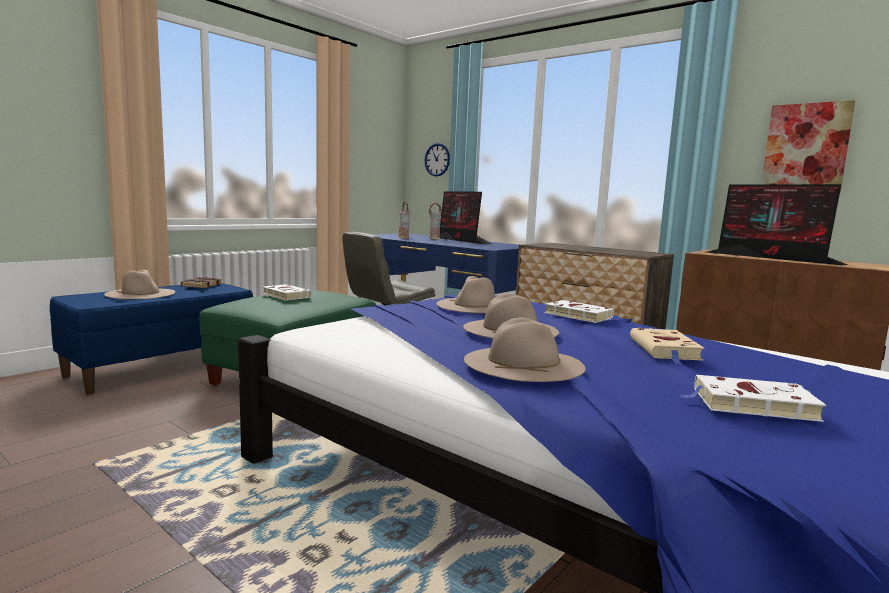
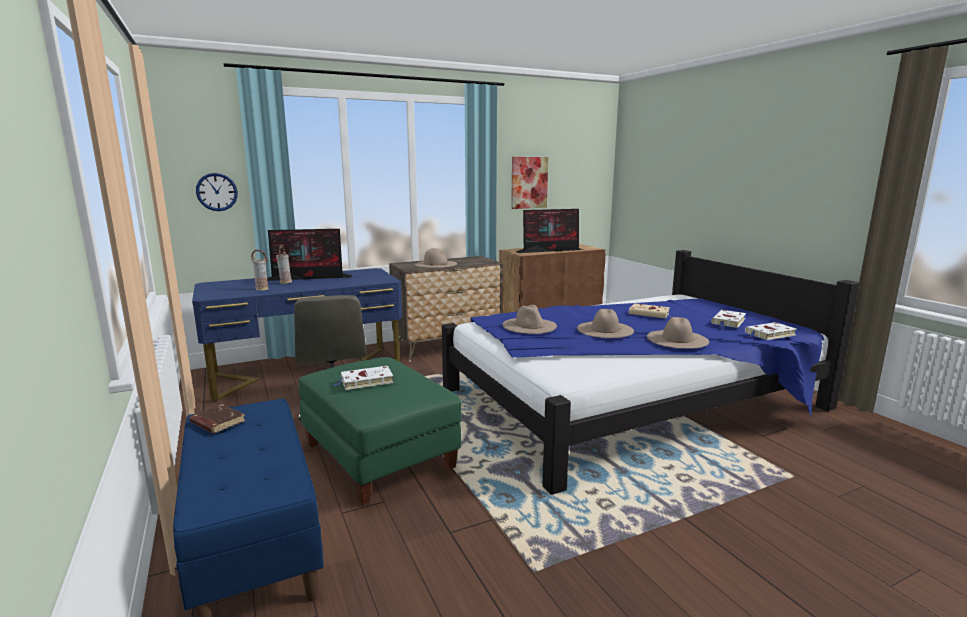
camera: 65 degrees left, 5 degrees up
beige hat [104,270,175,299] -> beige hat moved to [415,248,457,268]
white book [544,300,614,323] -> white book moved to [745,322,796,340]

